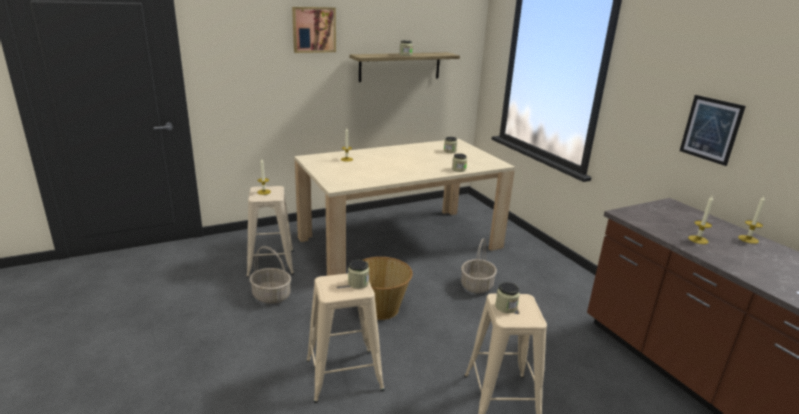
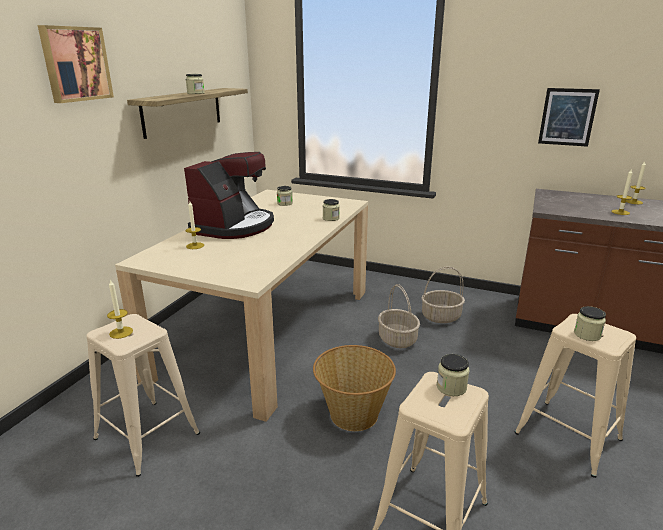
camera: 40 degrees left, 0 degrees up
basket [249,246,291,304] -> basket moved to [421,266,465,323]
none -> coffee machine [184,152,274,239]

